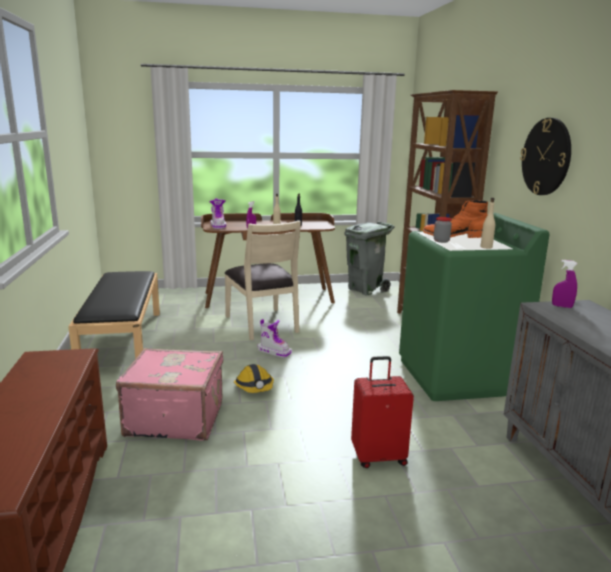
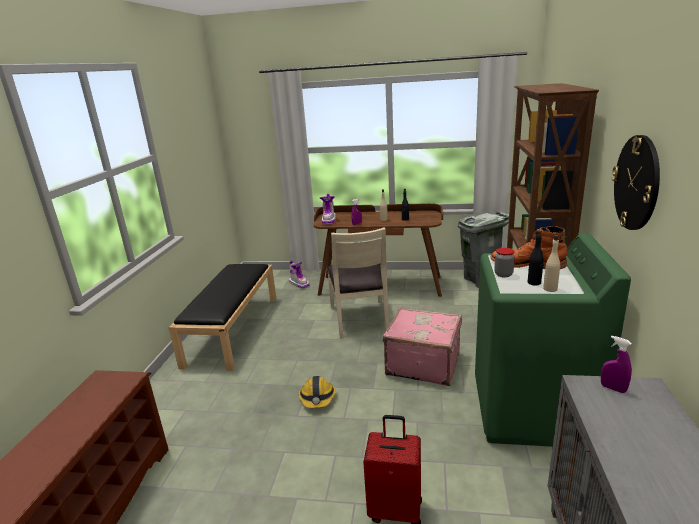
camera: 20 degrees right, 5 degrees up
pink suitcase [116,348,223,441] -> pink suitcase moved to [383,307,462,386]
boot [258,319,292,358] -> boot moved to [289,261,310,289]
none -> black bottle [528,230,544,286]

